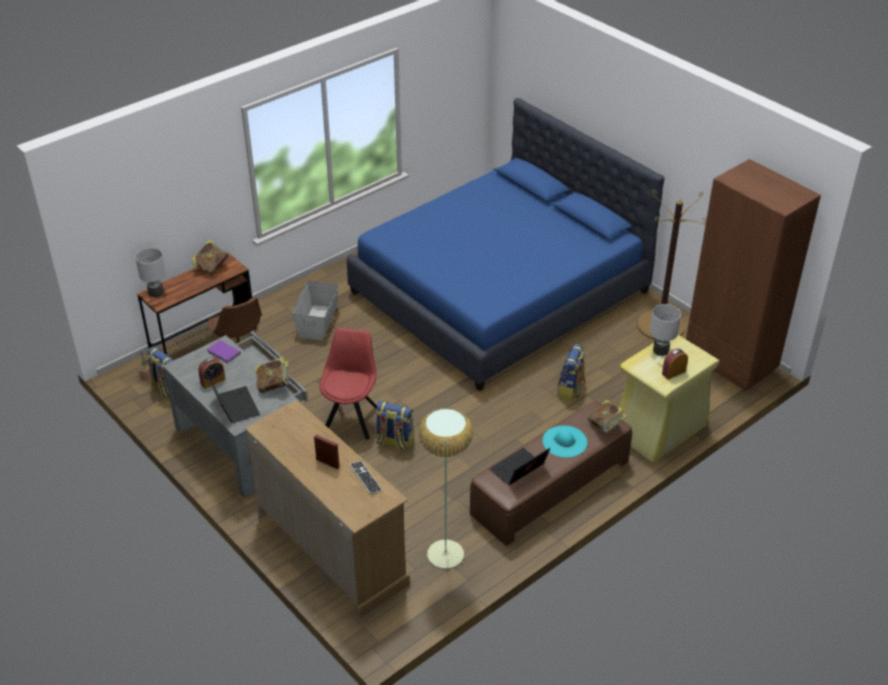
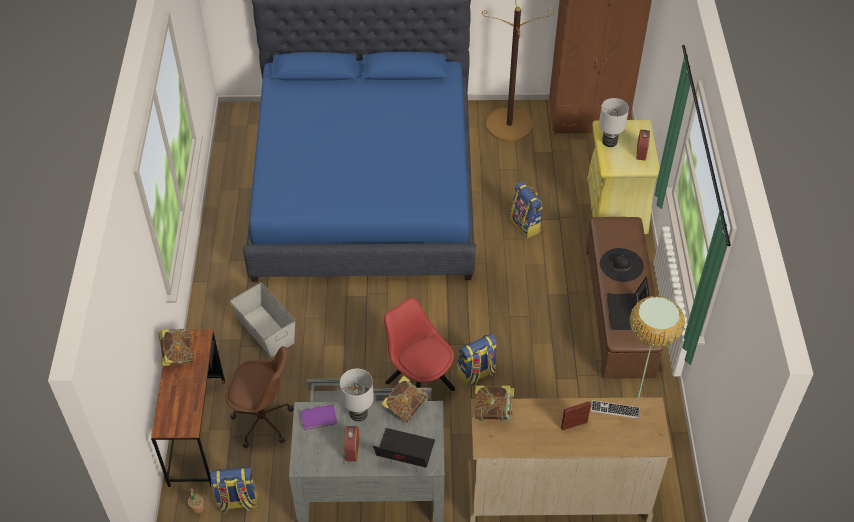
camera: 50 degrees left, 10 degrees up
grey table lamp [135,248,166,297] -> grey table lamp moved to [340,369,374,421]
turquoise hat [543,426,587,458] -> black hat [600,248,644,282]
book [588,400,627,433] -> book moved to [474,385,514,420]

